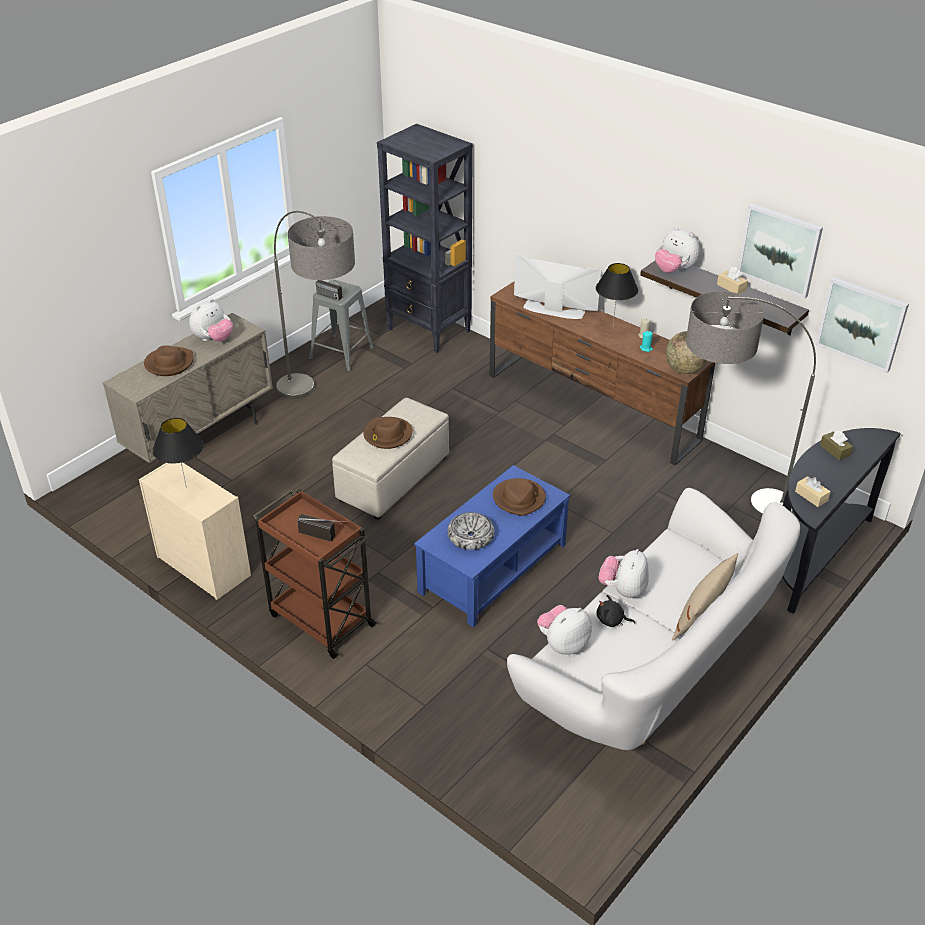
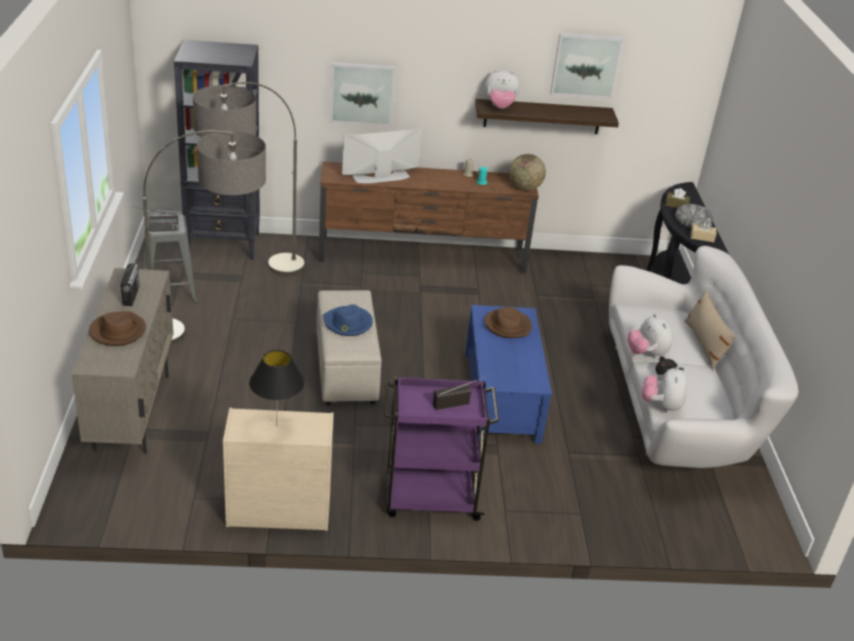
camera: 45 degrees left, 5 degrees down
plush toy [189,299,233,342] -> radio [120,264,140,306]
brown cart [253,489,377,659] -> purple cart [385,377,499,521]
brown hat [363,417,413,449] -> blue hat [324,304,373,336]
bowl [447,512,495,550] -> bowl moved to [675,204,713,228]
black table lamp [596,263,638,326] -> none
floor lamp [686,291,816,517] -> floor lamp moved to [193,82,305,276]
beige tissue box [717,267,748,294] -> none
picture [816,277,909,373] -> picture moved to [330,62,395,127]

